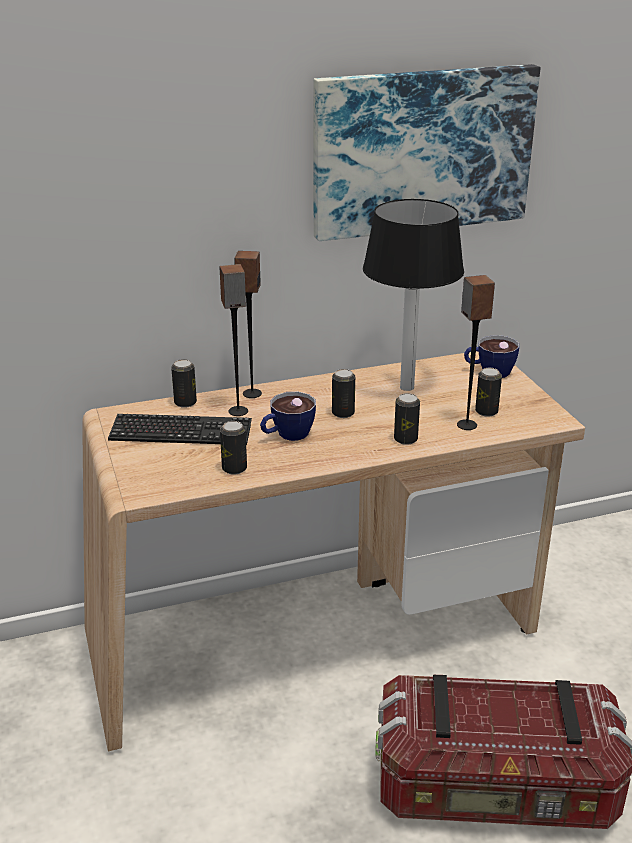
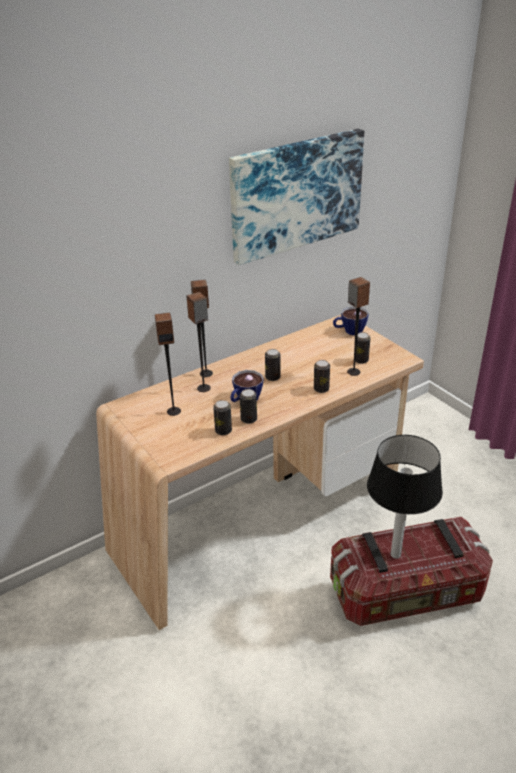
camera: 15 degrees left, 5 degrees up
keyboard [108,414,252,445] -> speaker [155,312,181,416]
can [171,359,197,408] -> can moved to [240,389,257,424]
table lamp [363,199,464,391] -> table lamp moved to [367,435,443,559]

